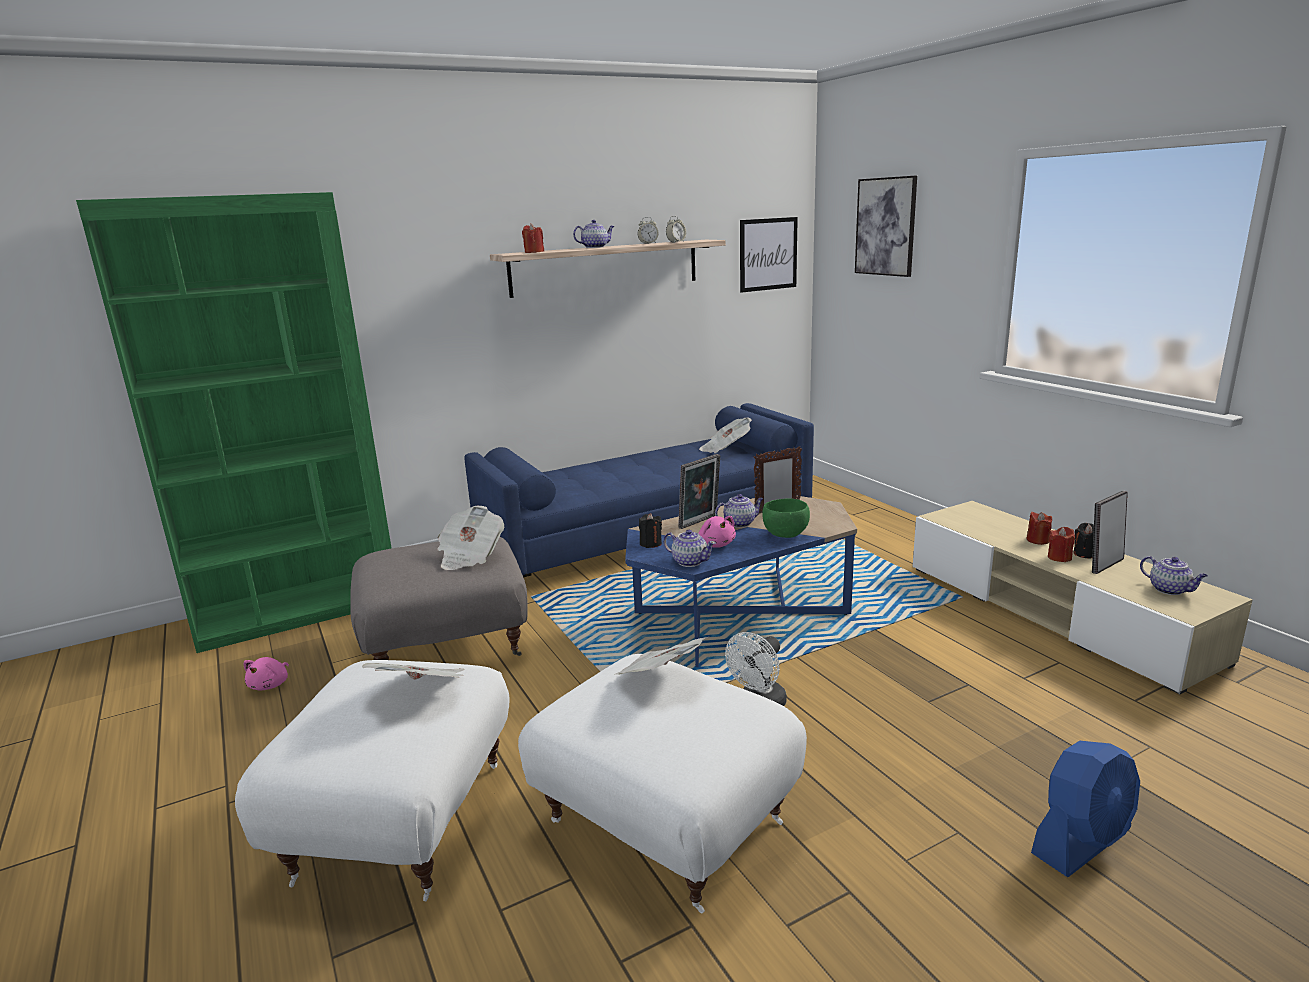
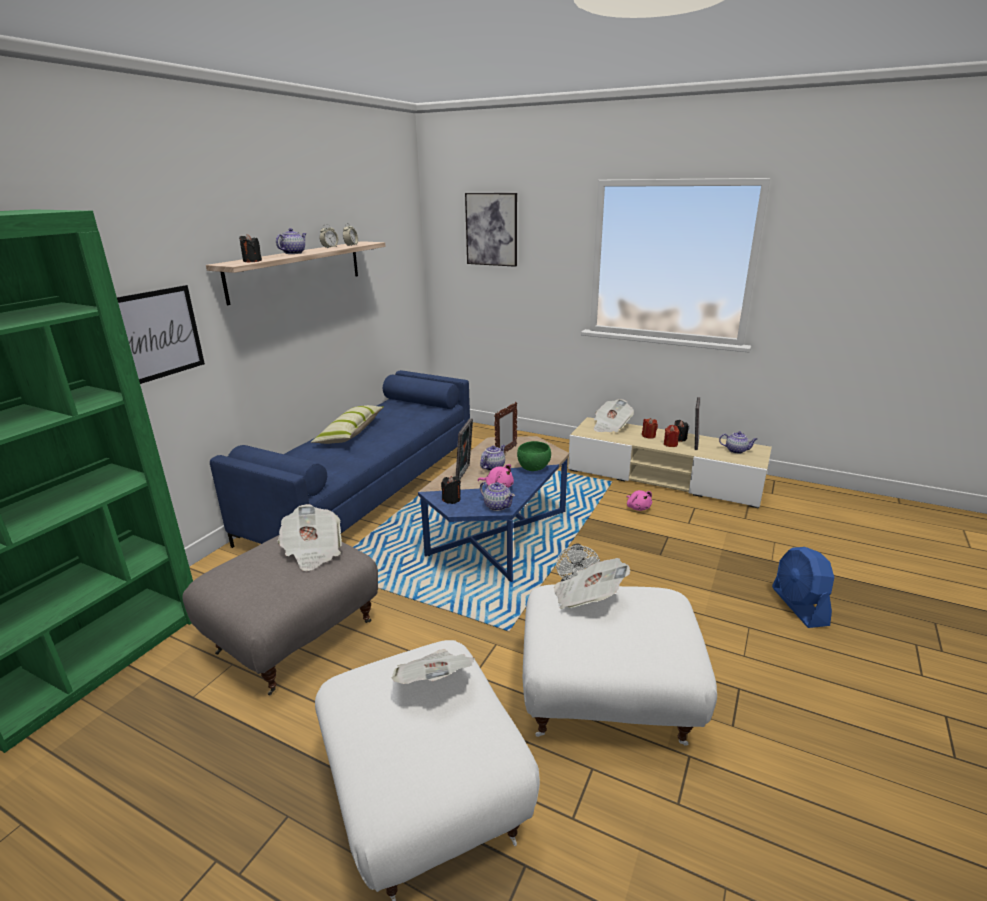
camera: 35 degrees left, 5 degrees up
pink plush toy [244,657,289,690] -> pink plush toy moved to [627,490,652,511]
red candle [522,223,544,253] -> black candle [239,234,262,262]
teapot [663,529,716,567] -> teapot turned 45 degrees clockwise [480,482,515,511]
newspaper [699,418,752,453] -> newspaper moved to [594,399,634,432]
picture [740,217,798,293] -> picture moved to [117,285,205,384]
blue fan [1031,741,1140,877] -> blue fan turned 150 degrees clockwise [772,547,834,628]
none -> pillow [311,405,384,444]

